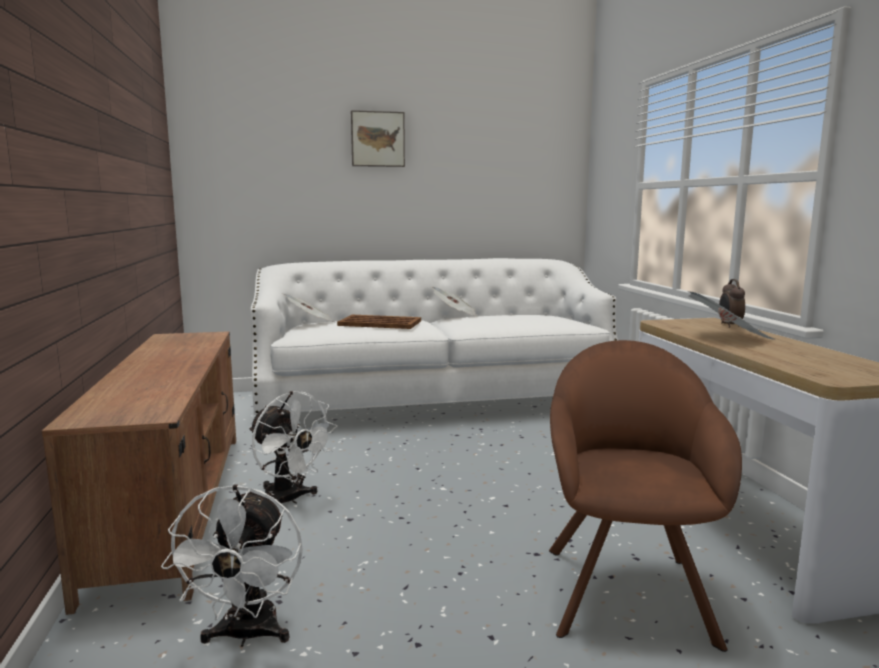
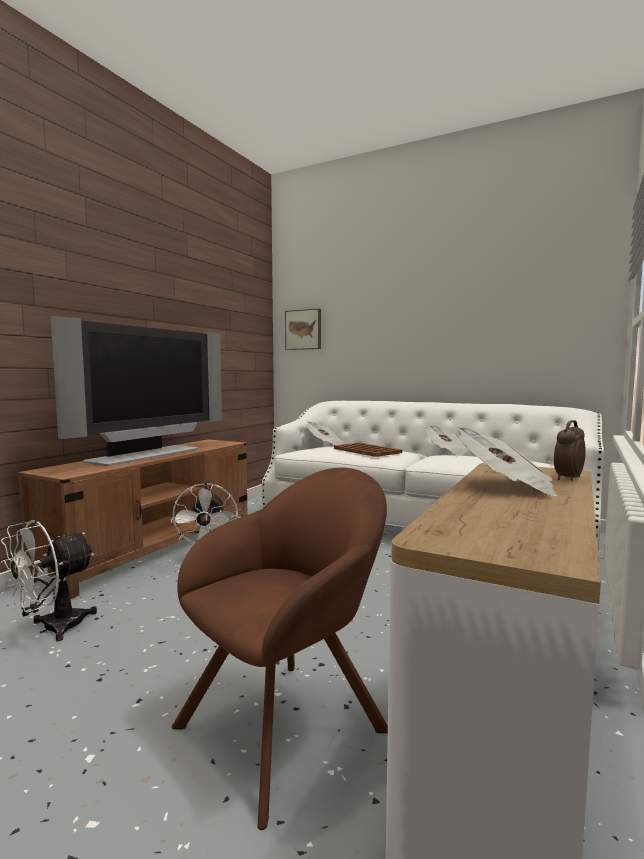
camera: 40 degrees right, 5 degrees down
picture [351,110,405,167] -> picture moved to [285,308,321,350]
none -> television [51,316,222,466]

